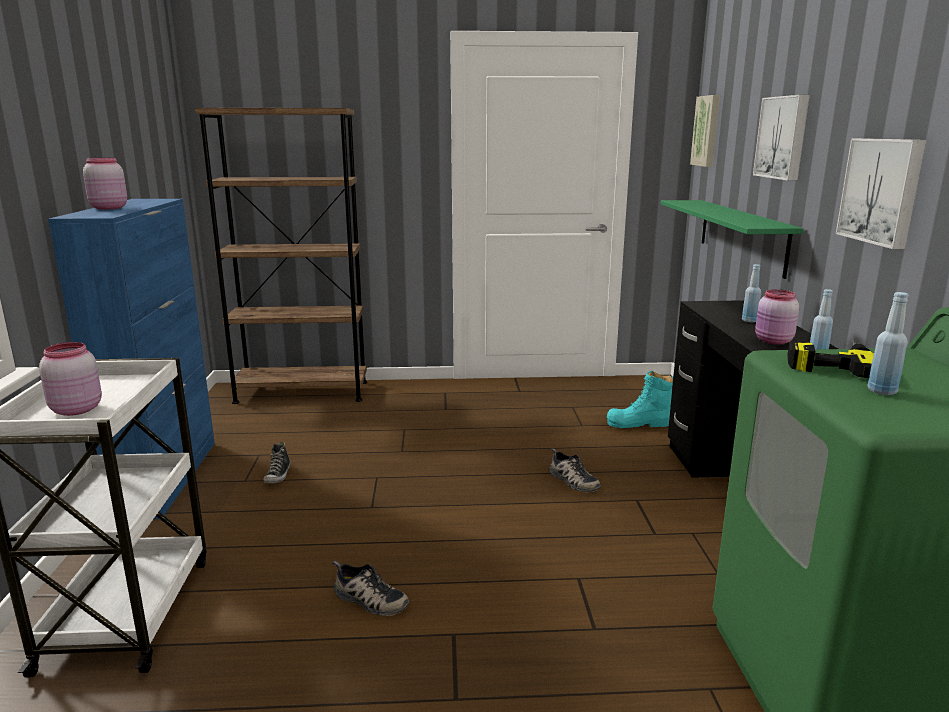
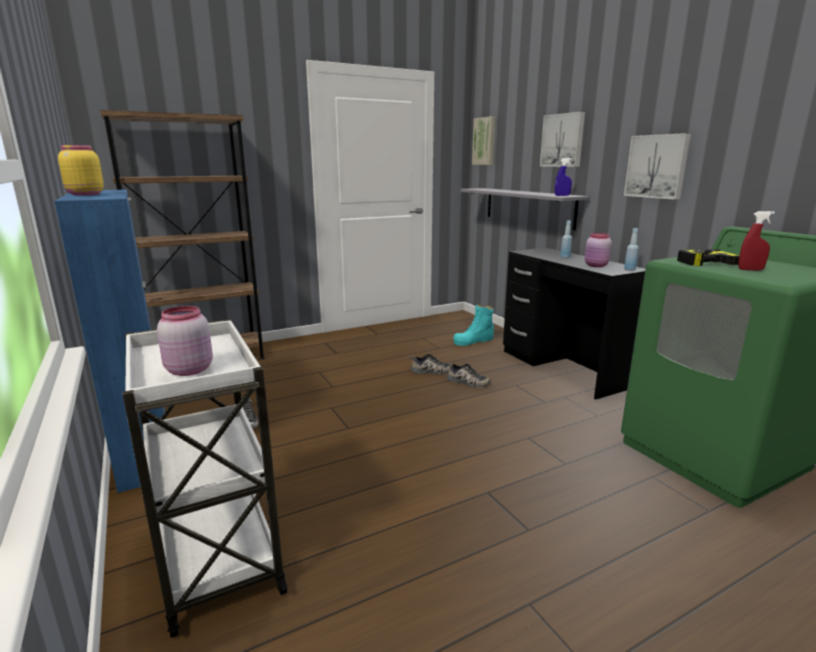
camera: 25 degrees left, 0 degrees up
pink jar [83,158,127,209] -> yellow jar [58,145,104,195]
shoe [332,561,409,616] -> shoe moved to [409,354,452,375]
green shelf [661,200,804,279] -> grey shelf [461,188,589,230]
blue bottle [868,292,908,395] -> red spray bottle [738,211,775,271]
none -> blue spray bottle [555,158,572,196]

